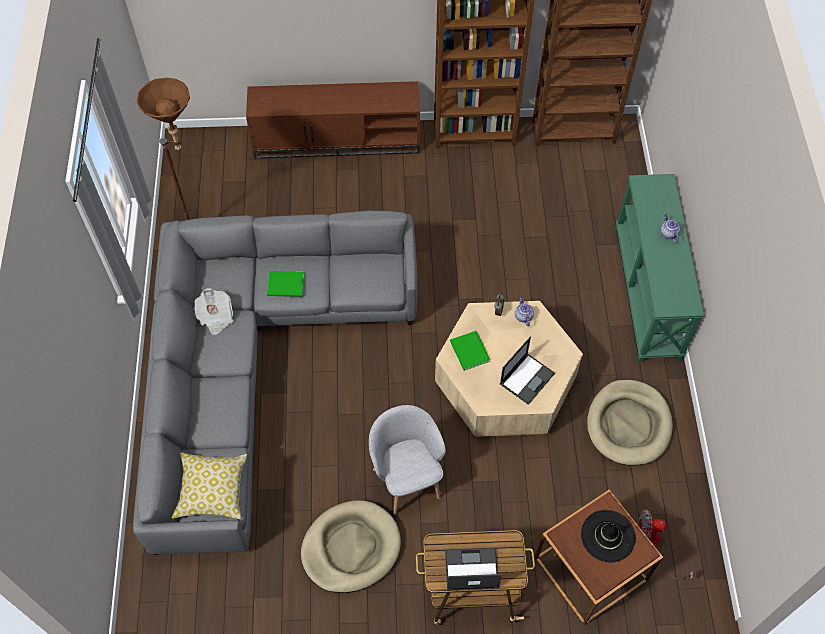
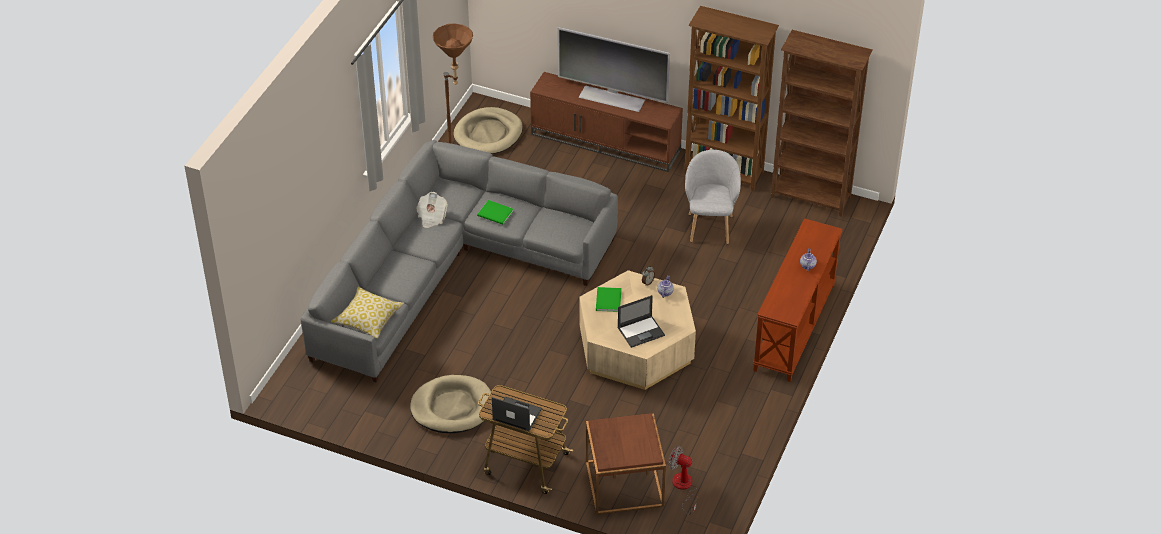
camera: 25 degrees right, 15 degrees down
grey armchair [369,405,446,515] -> grey armchair moved to [685,150,741,244]
black hat [581,510,636,562] -> none
beige dog bed [587,380,673,466] -> beige dog bed moved to [454,107,523,154]
green console table [615,174,704,363] -> brown console table [753,218,843,382]
none -> television [557,27,670,112]

